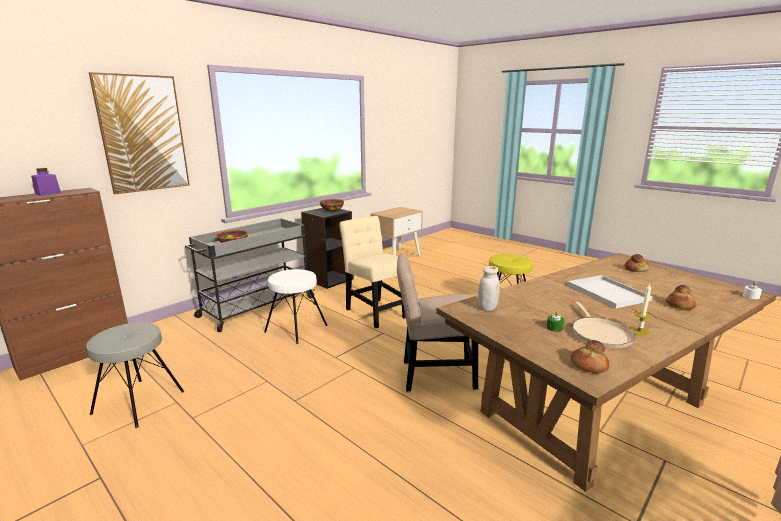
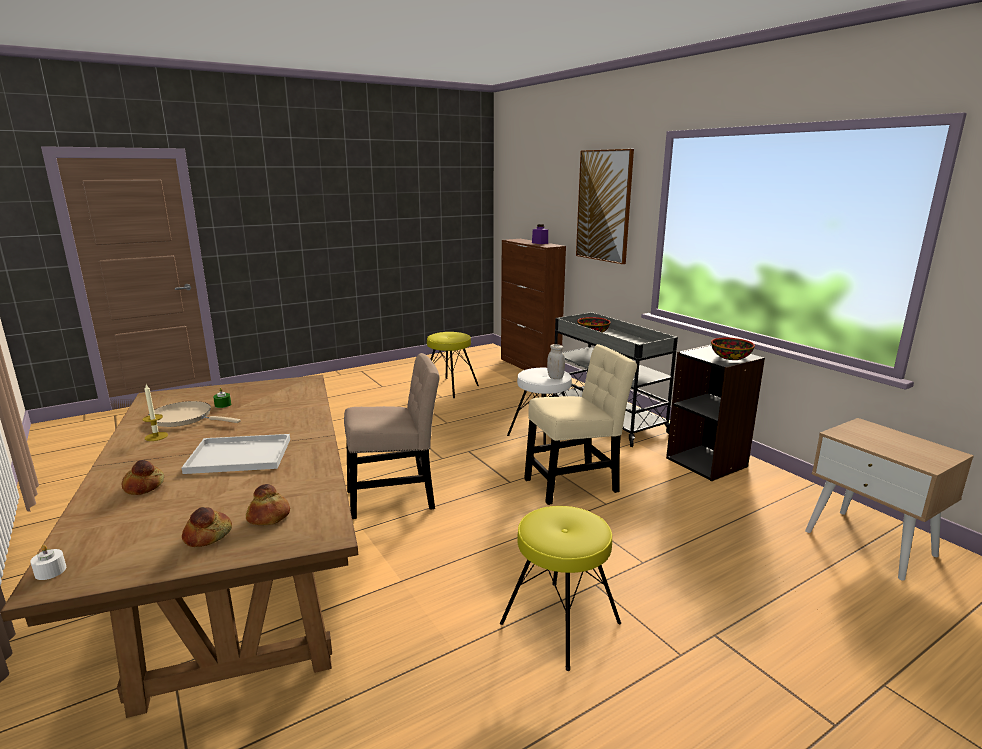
camera: 105 degrees right, 0 degrees up
grey stool [86,322,184,428] -> yellow stool [427,332,479,398]
beige chair [397,254,478,391] -> beige chair turned 60 degrees clockwise [344,353,440,519]
white jar [478,266,500,311] -> white jar moved to [547,344,565,379]
bread [571,340,610,373] -> bread moved to [182,507,232,547]

